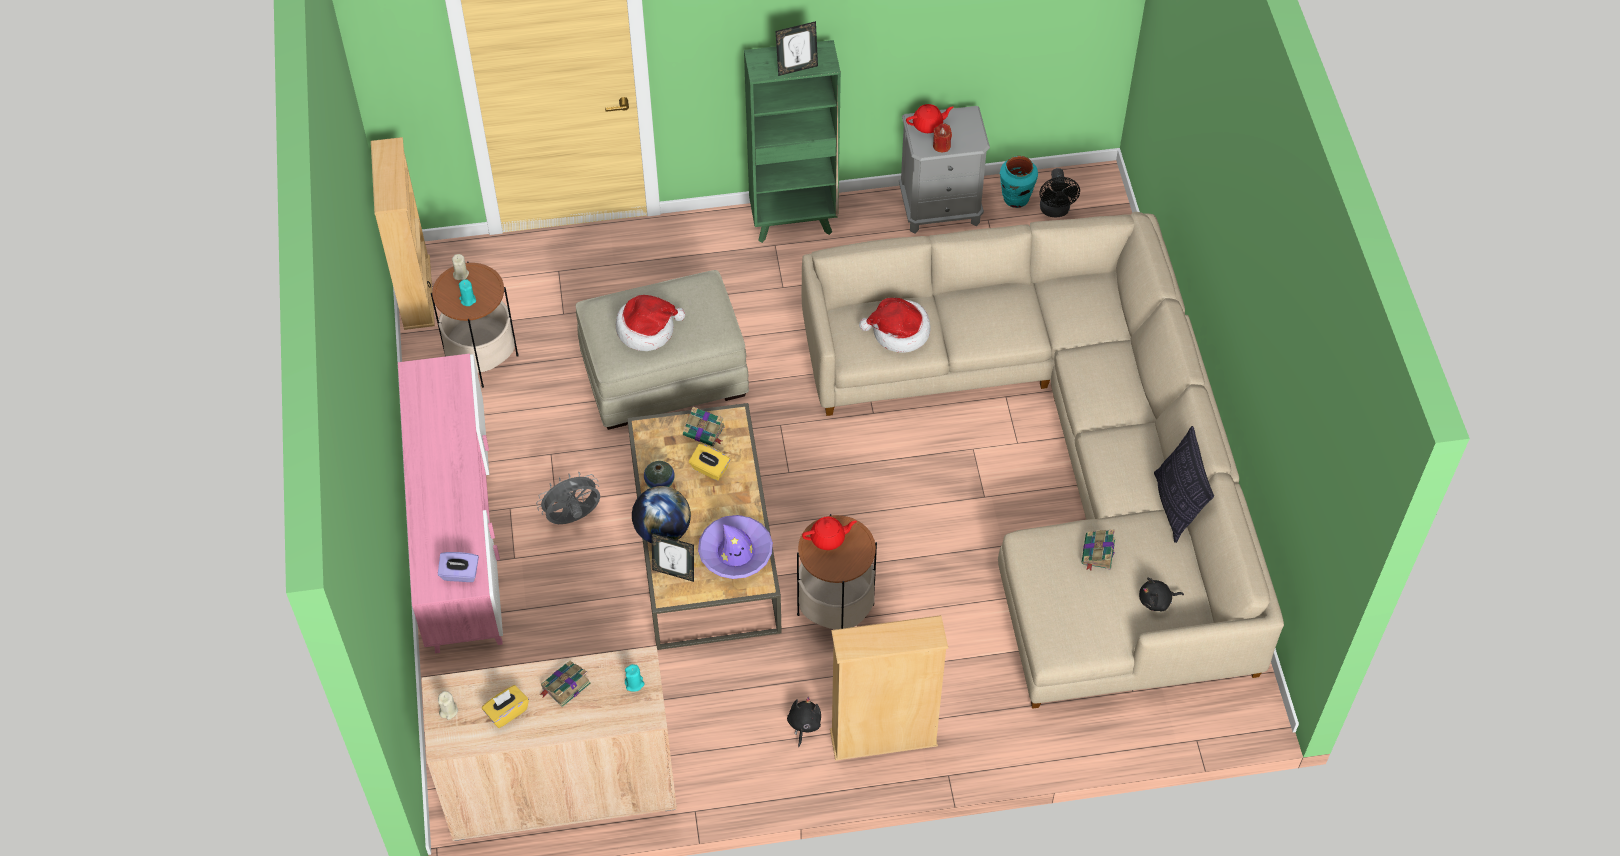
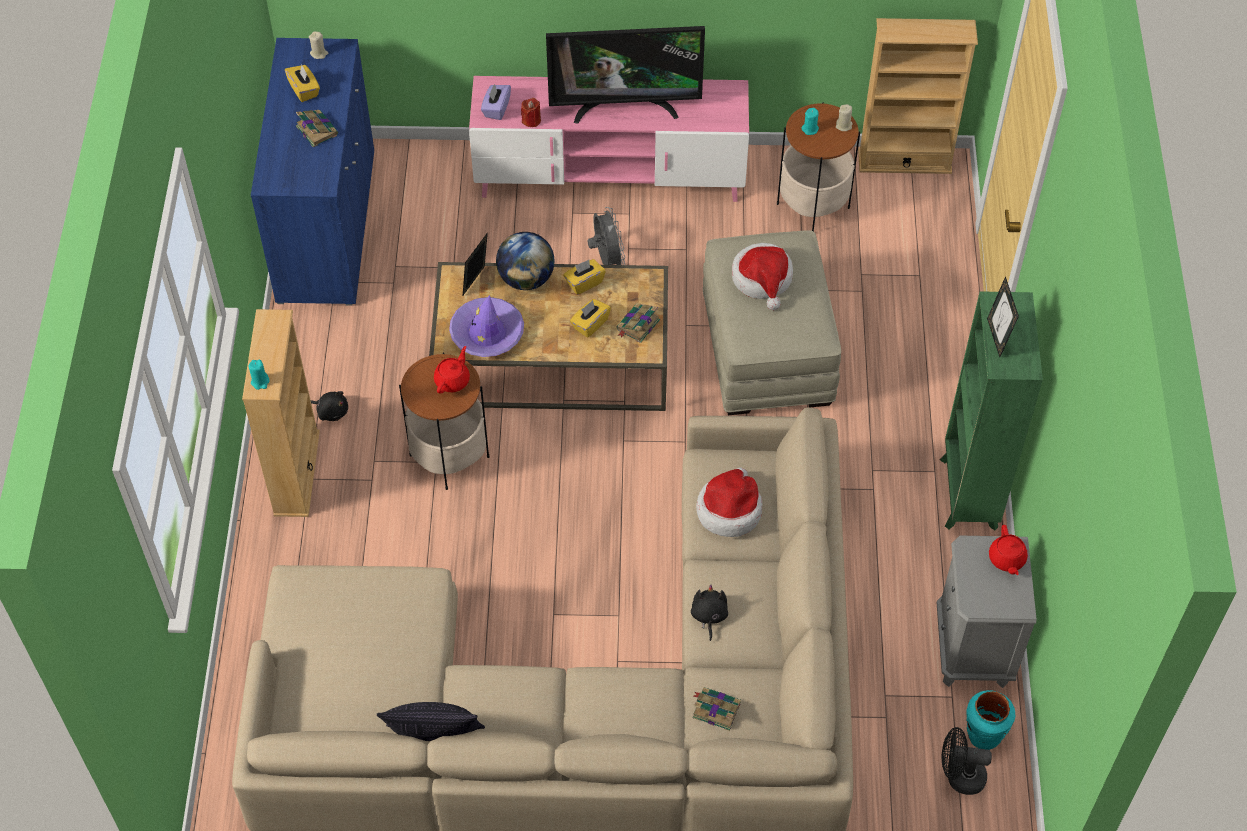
camera: 100 degrees right, 0 degrees up
beige cabinet [422,646,677,841] -> blue cabinet [251,38,374,305]
turquoise candle [625,664,644,692] -> turquoise candle moved to [249,360,269,390]
vase [644,461,675,488] -> yellow tissue box [563,259,606,295]
red teapot [802,517,857,550] -> red teapot turned 150 degrees counterclockwise [434,346,470,394]
red candle [933,123,952,152] -> red candle moved to [521,98,541,127]
book [1082,529,1115,570] -> book moved to [693,687,741,731]
black plush toy [1139,578,1184,611] -> black plush toy moved to [691,585,728,641]
none -> television [546,26,705,124]

